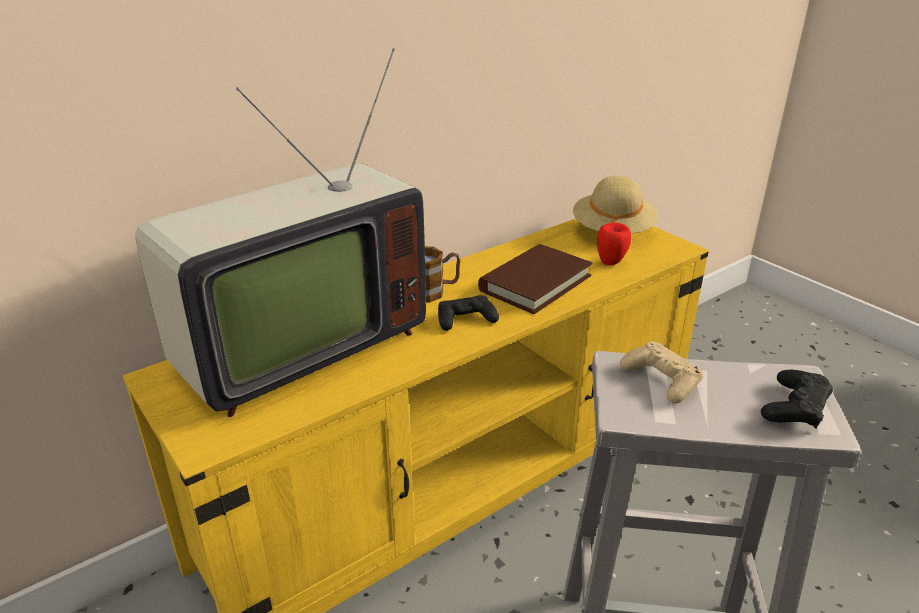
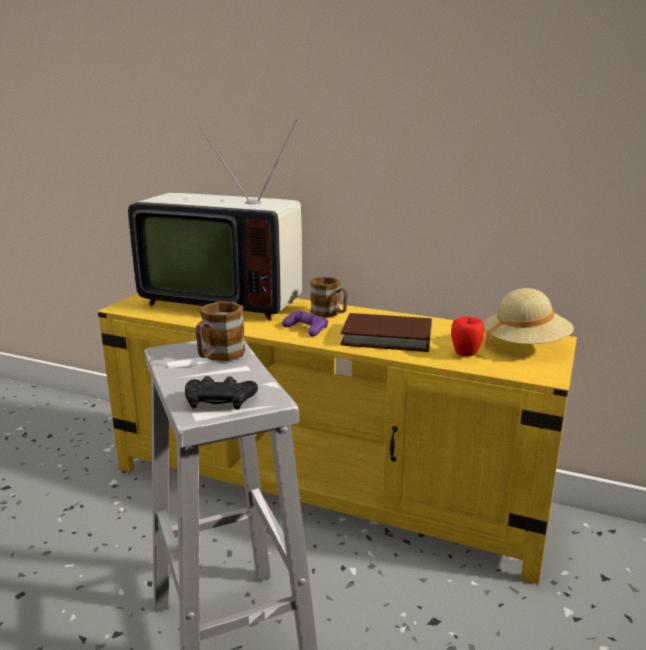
camera: 60 degrees right, 10 degrees down
black game controller [438,295,499,331] -> purple game controller [282,310,328,337]
beige game controller [620,342,703,404] -> mug [196,302,245,361]

